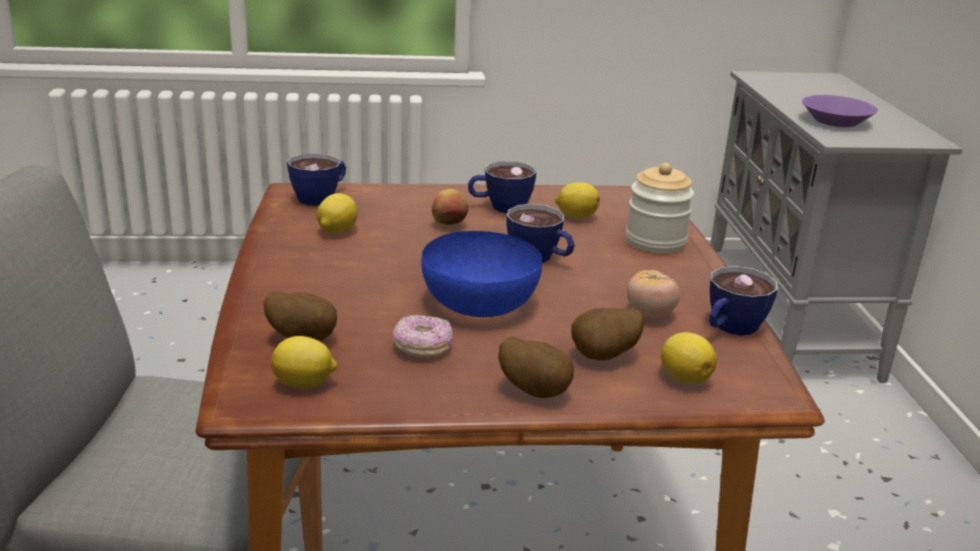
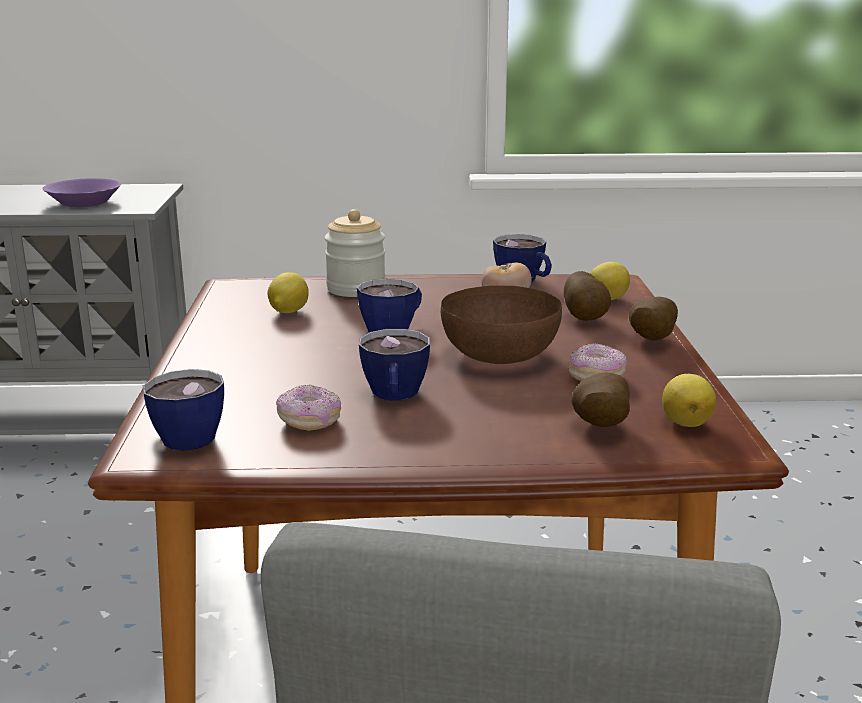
camera: 85 degrees left, 5 degrees down
lemon [317,193,358,234] -> donut [276,385,341,431]
blue bowl [421,231,542,317] -> brown bowl [441,286,562,364]
apple [432,189,468,225] -> none
cup [468,161,536,213] -> cup moved to [359,329,430,400]

